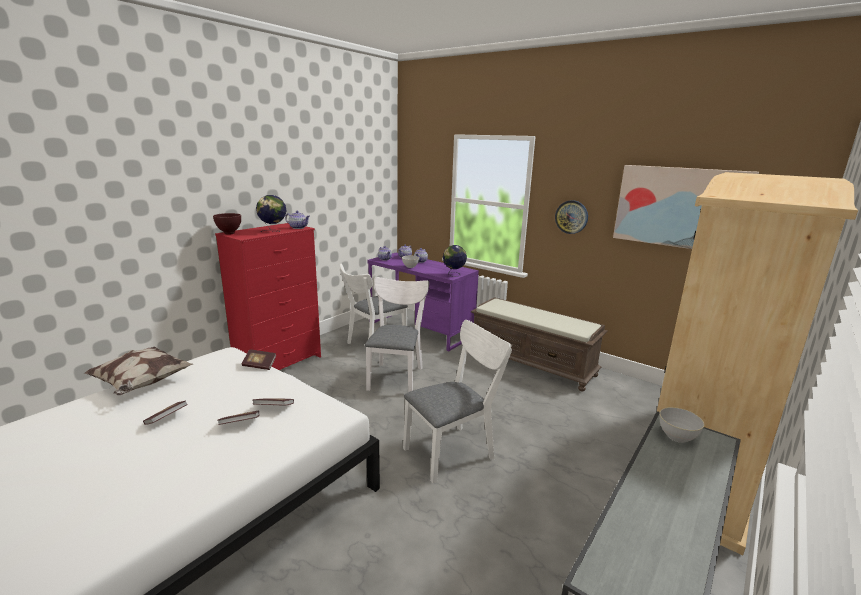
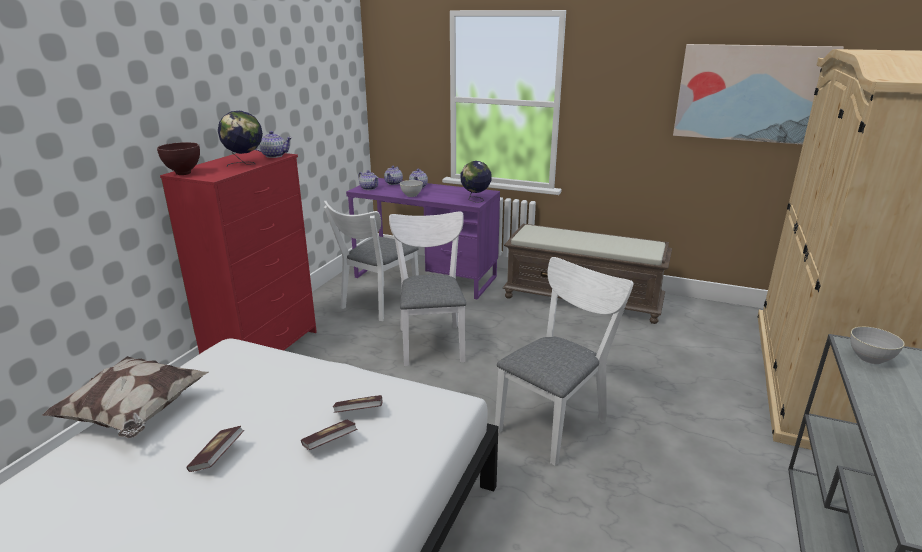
camera: 15 degrees left, 5 degrees up
book [242,349,276,370] -> none
wall clock [555,200,588,234] -> none

